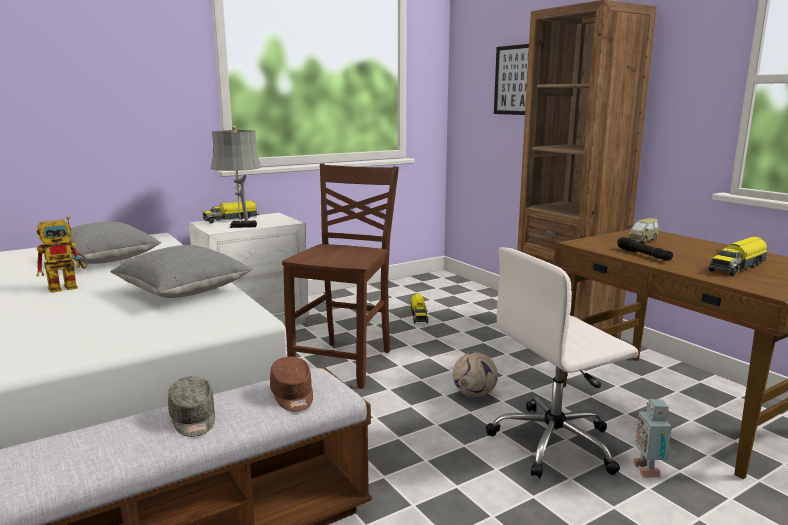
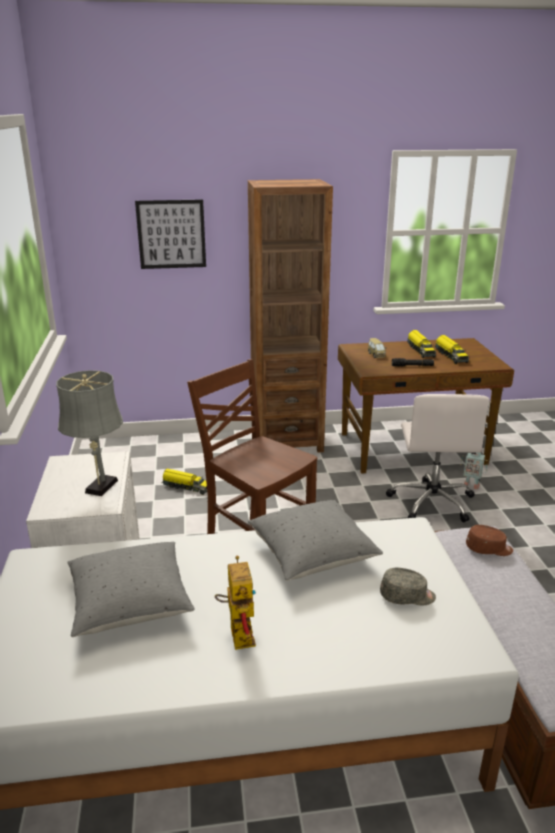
camera: 65 degrees left, 10 degrees up
grey cap [168,376,215,437] -> grey cap moved to [380,568,436,605]
toy truck [203,201,259,223] -> toy truck moved to [407,330,436,358]
football [453,352,498,397] -> none

